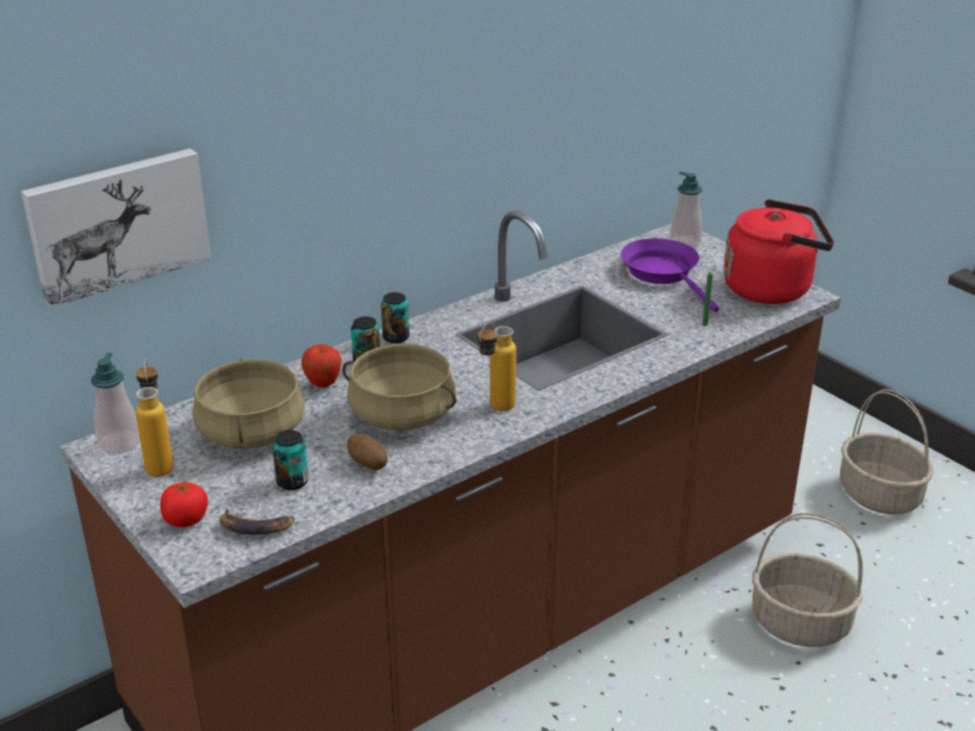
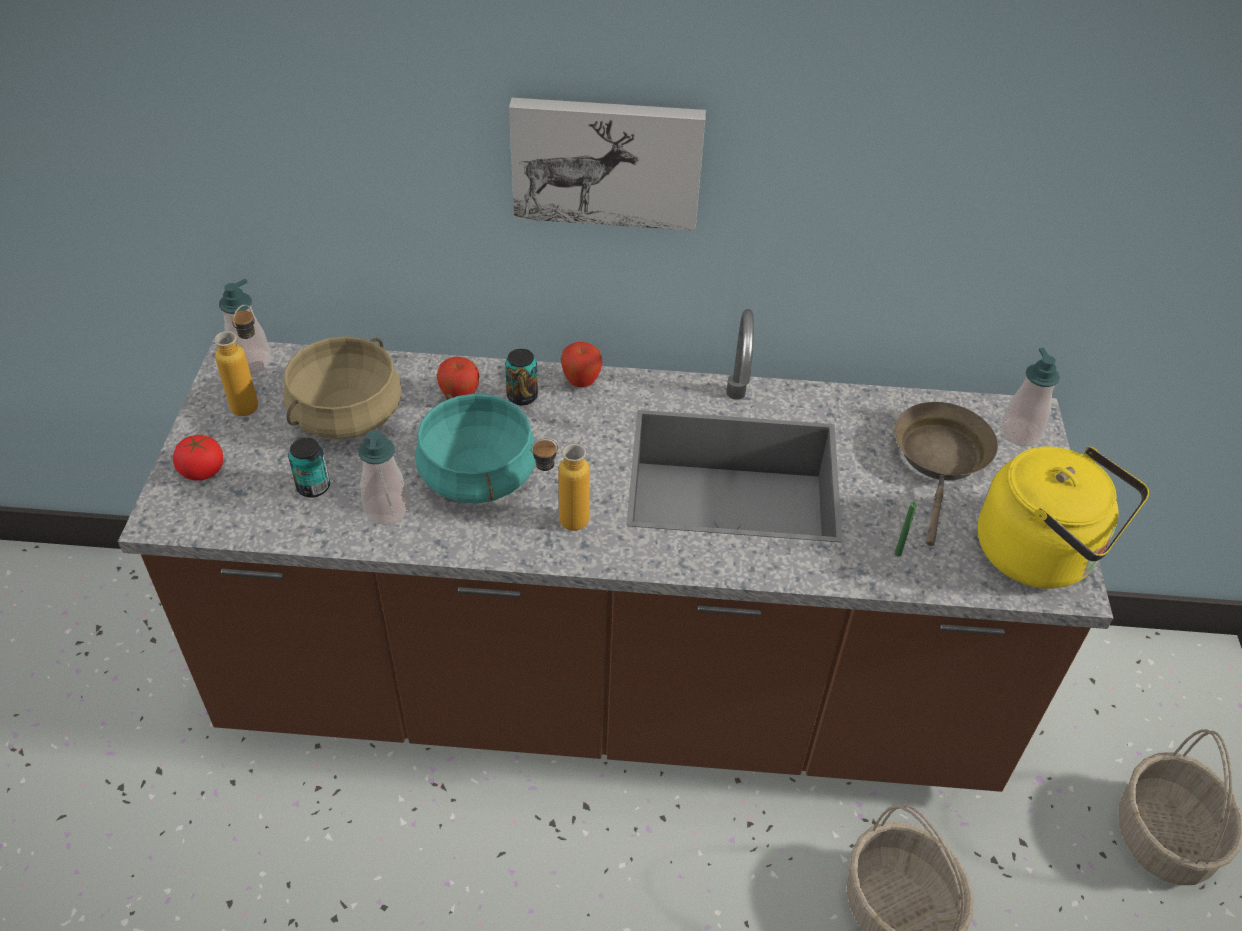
camera: 40 degrees right, 15 degrees up
picture [21,149,211,308] -> picture moved to [509,98,706,231]
banana [219,508,295,535] -> none
beige cooking pot [342,344,456,431] -> turquoise cooking pot [415,394,536,503]
potato [347,434,388,470] -> soap dispenser [358,430,409,525]
can [381,292,410,344] -> apple [560,342,603,388]
purple frying pan [621,238,719,312] -> brown frying pan [894,402,998,546]
red kettle [723,199,834,304] -> yellow kettle [977,446,1149,588]

